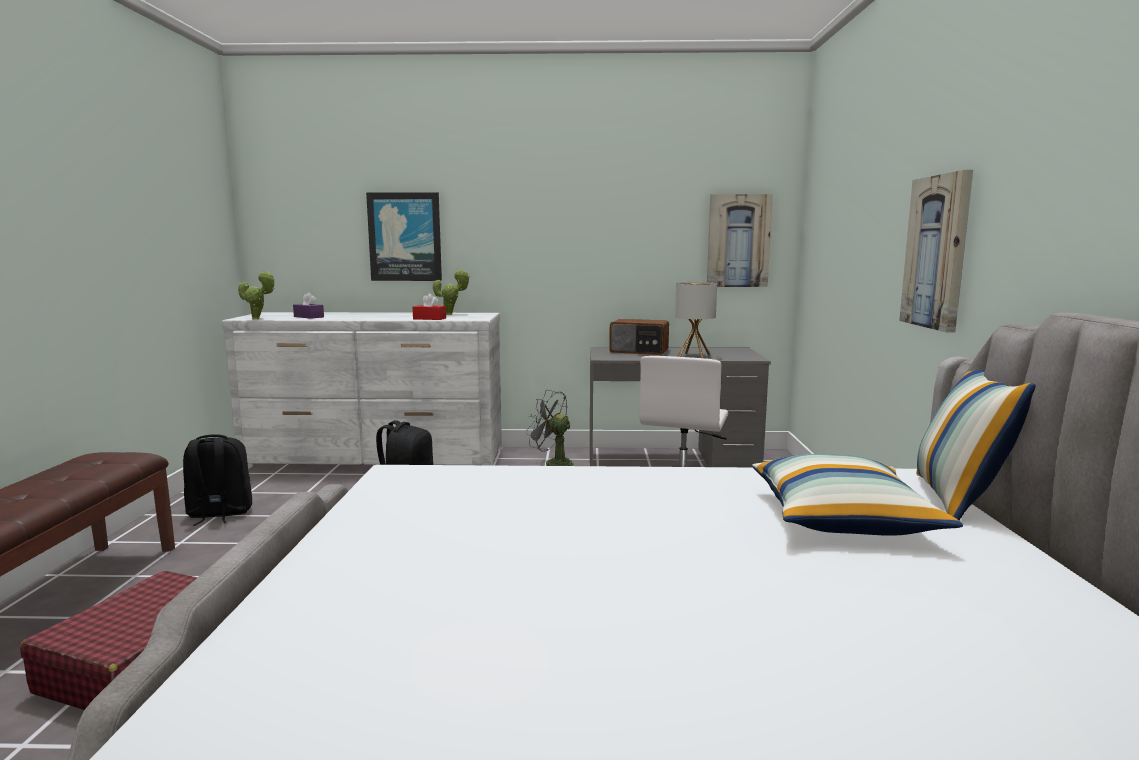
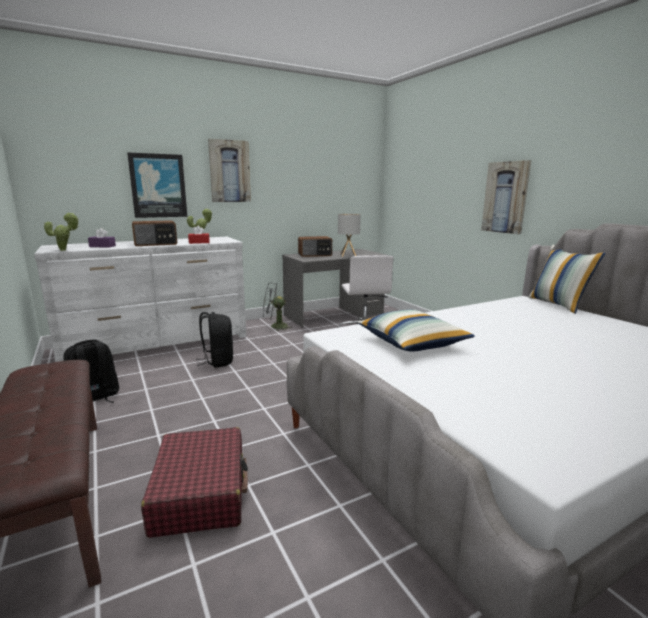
camera: 30 degrees left, 5 degrees up
picture [707,194,773,287] -> picture moved to [208,139,251,202]
pillow [752,454,963,536] -> pillow moved to [358,310,475,352]
none -> radio [132,220,177,246]

